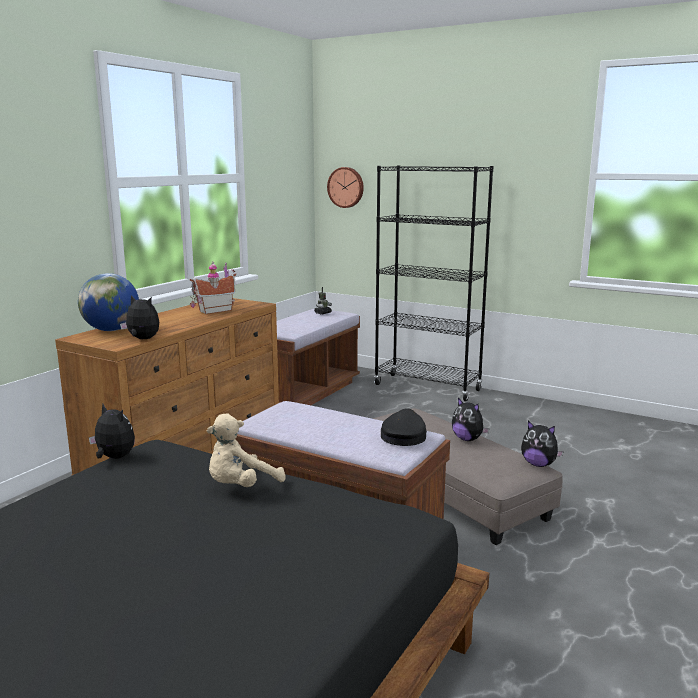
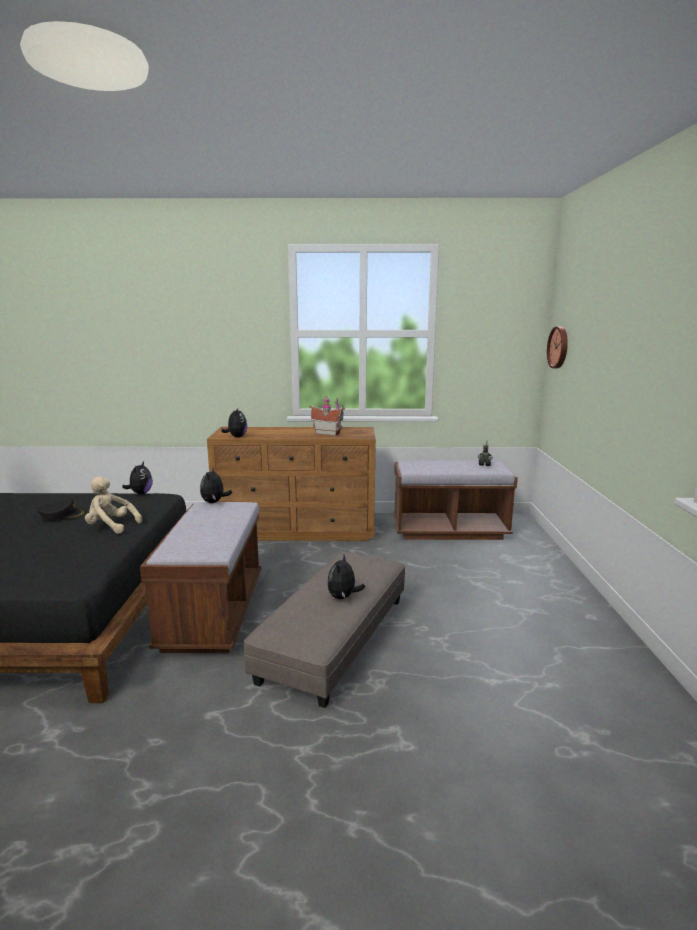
camera: 60 degrees right, 0 degrees up
globe [78,273,139,331] -> none
black bookcase [374,165,494,401] -> none
black cap [381,408,427,446] -> black cap moved to [37,499,86,521]
plush toy [521,421,564,467] -> plush toy moved to [200,468,232,503]

